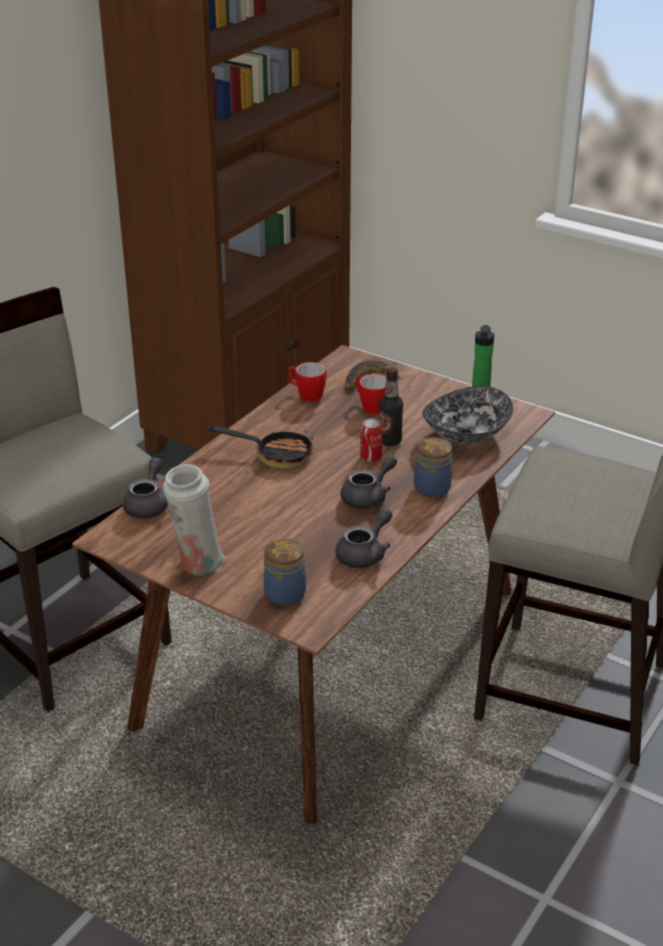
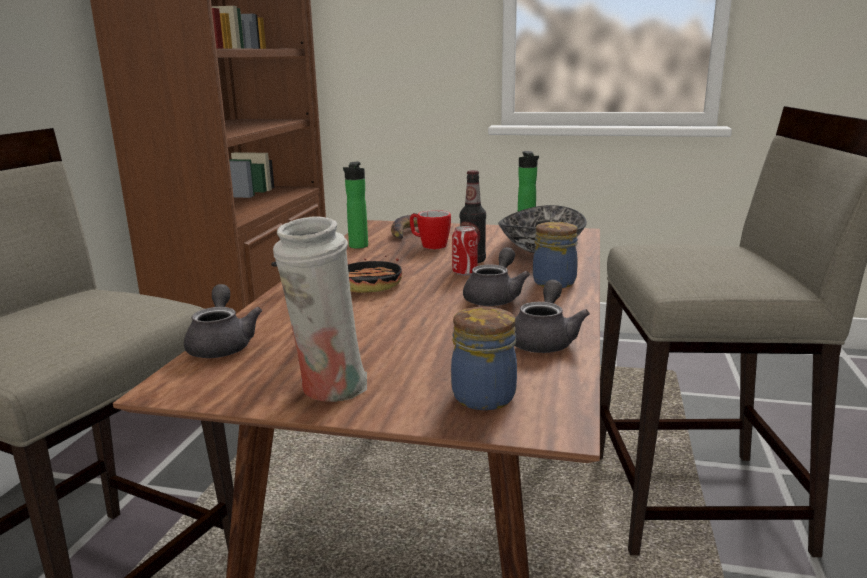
camera: 20 degrees left, 15 degrees down
mug [288,362,327,402] -> bottle [343,162,368,249]

